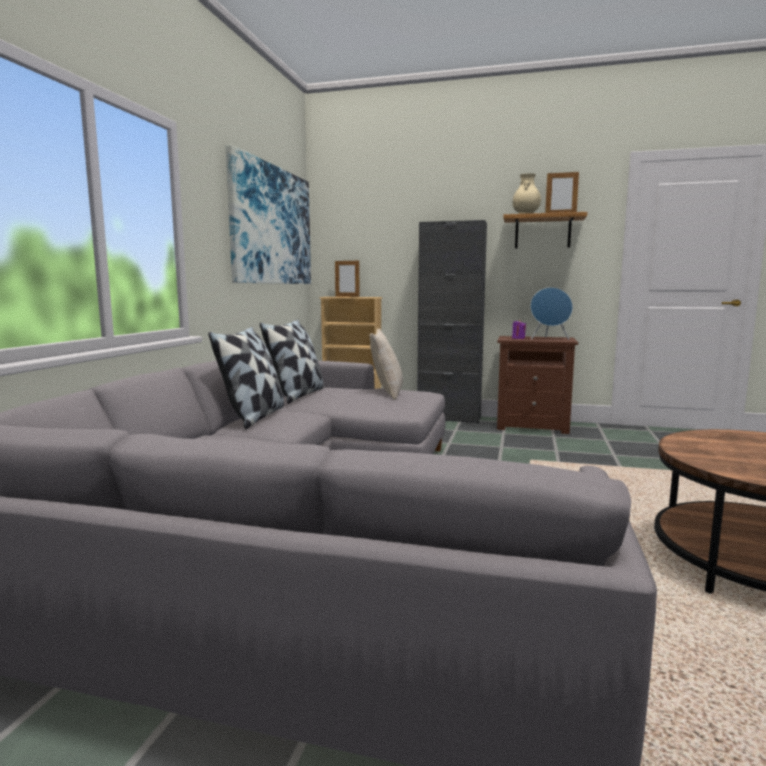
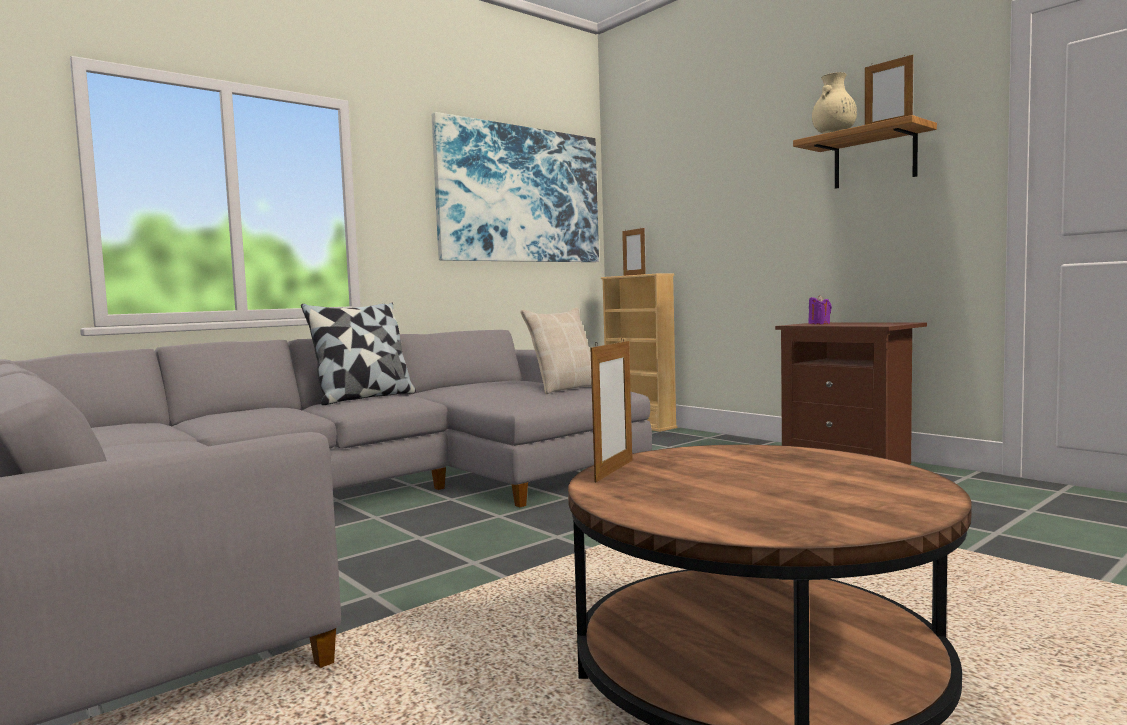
camera: 35 degrees right, 5 degrees down
pillow [260,320,324,404] -> none
black cabinet [417,220,487,424] -> none
blue speaker [530,287,573,340] -> none
none -> picture frame [590,337,632,482]

